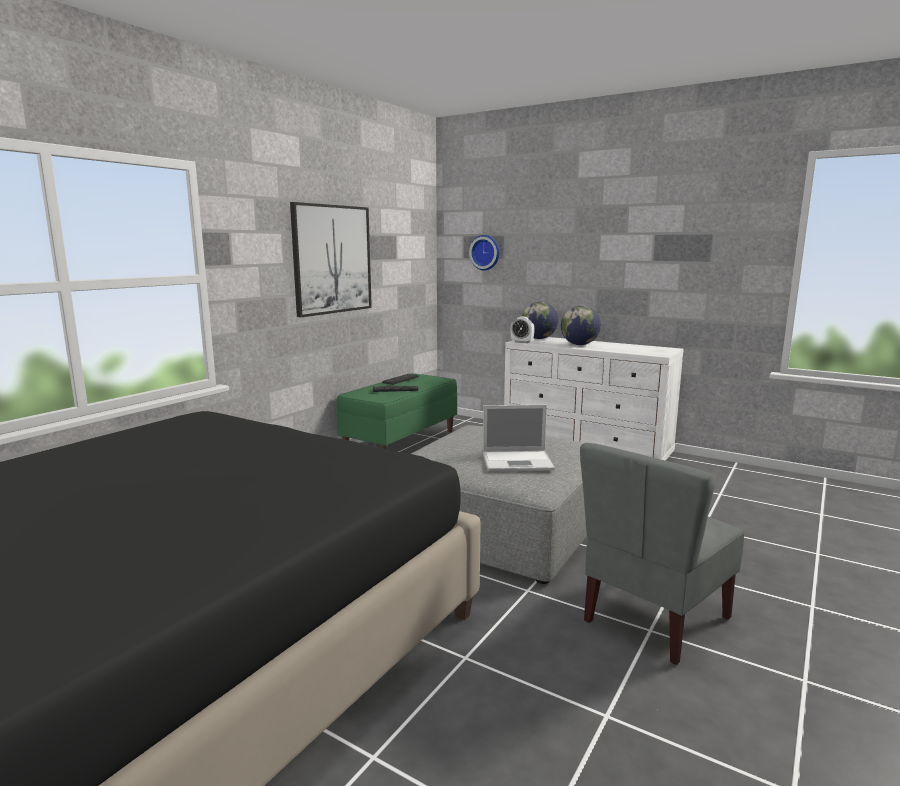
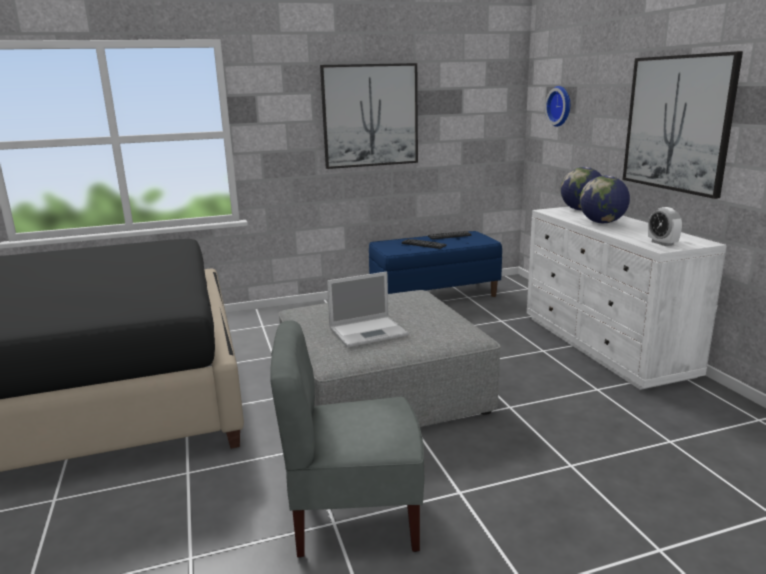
camera: 40 degrees right, 5 degrees up
green bench [336,373,457,449] -> blue bench [369,231,502,297]
laptop [483,405,555,471] -> laptop turned 60 degrees counterclockwise [327,271,409,347]
alarm clock [511,317,535,343] -> alarm clock moved to [648,207,682,246]
none -> picture [623,51,743,199]

